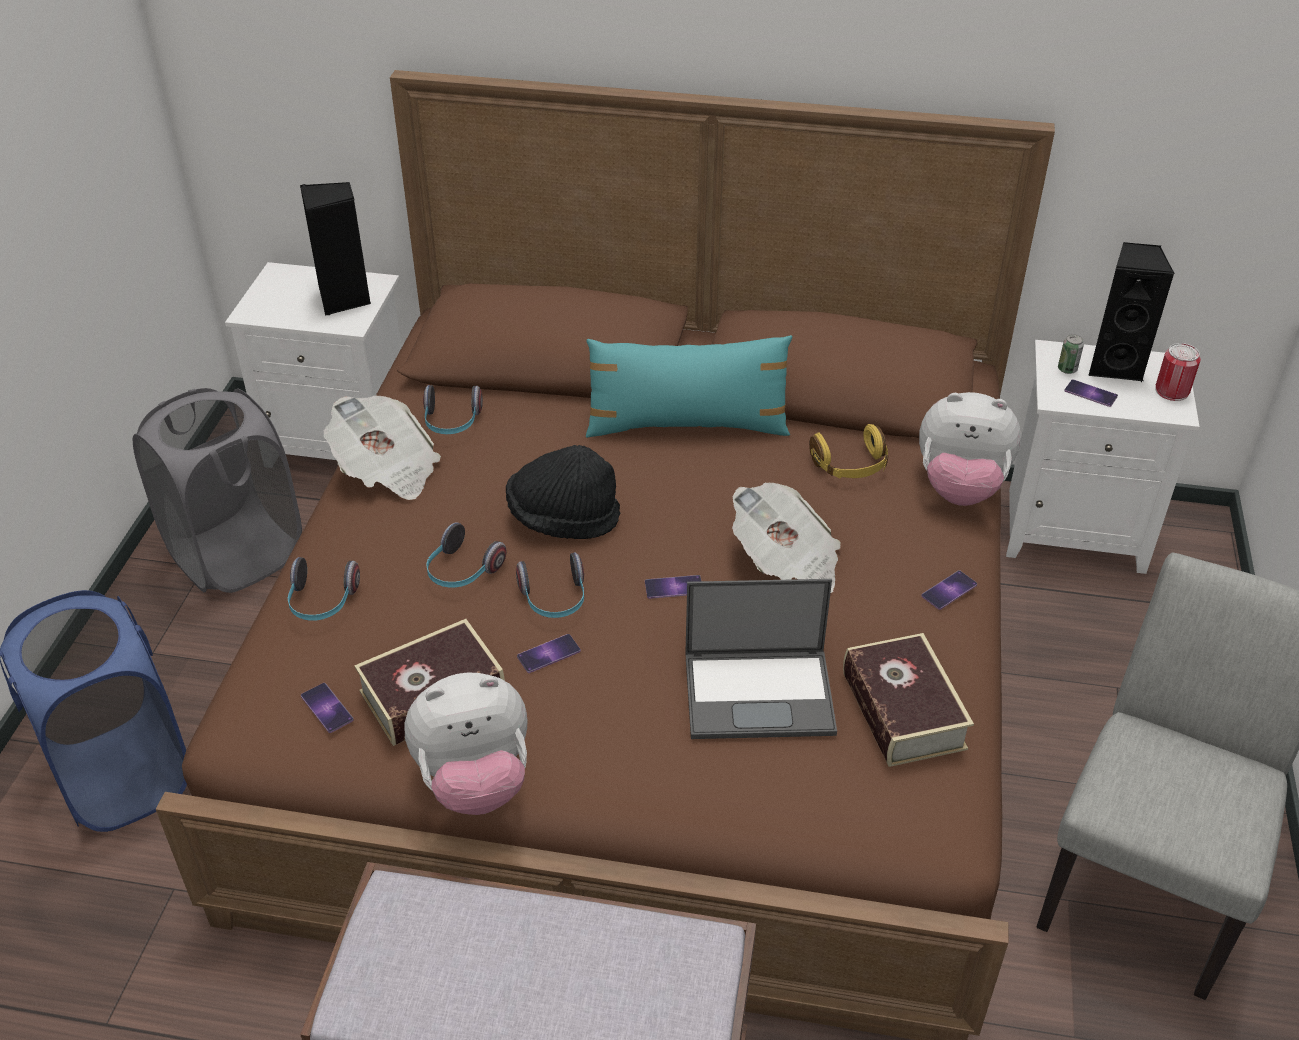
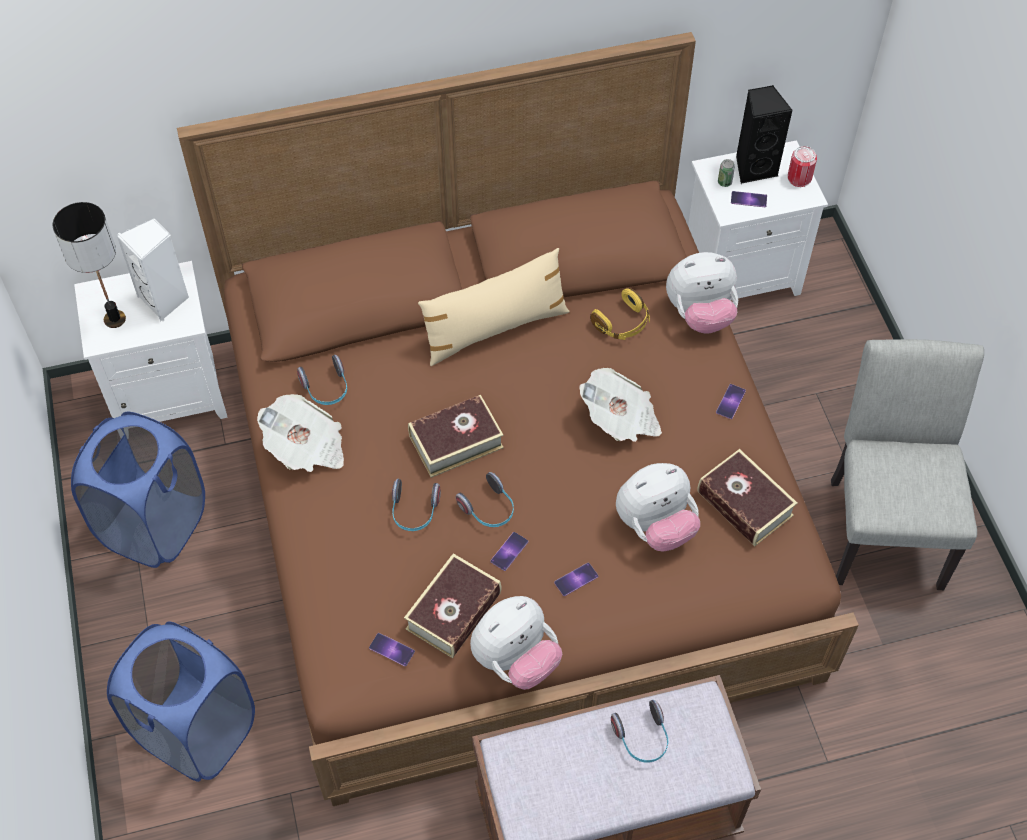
camera: 25 degrees left, 15 degrees up
grey laundry basket [133,388,302,593] -> blue laundry basket [71,412,205,568]
headphones [288,557,360,621] -> headphones moved to [611,700,668,763]
black speaker [300,182,371,316] -> white speaker [117,218,189,322]
black hat [506,445,620,539] -> book [408,395,504,478]
turquoise pillow [586,335,792,438] -> beige pillow [418,248,570,366]
phone [645,575,701,599] -> phone moved to [554,562,598,596]
laptop [685,579,837,739] -> plush toy [616,463,700,552]
none -> table lamp [52,202,126,328]

